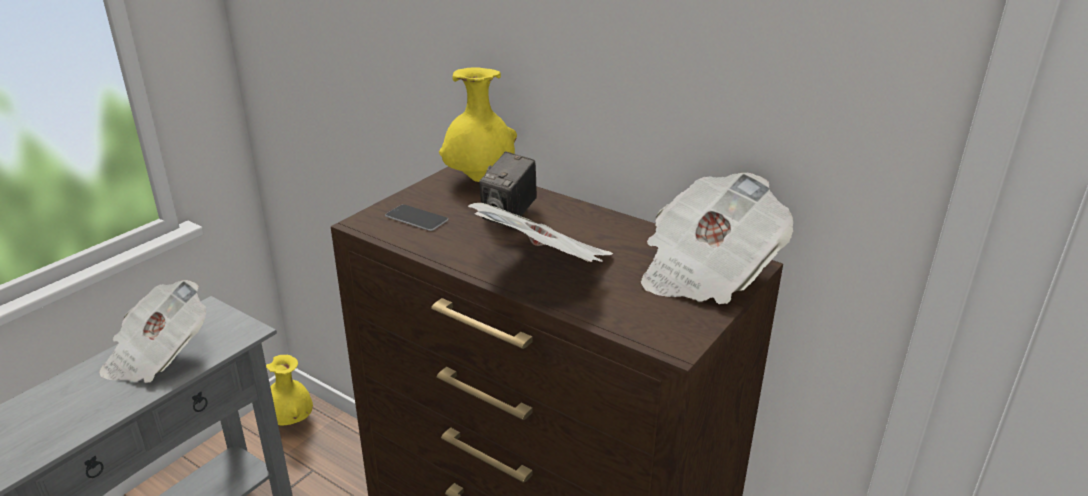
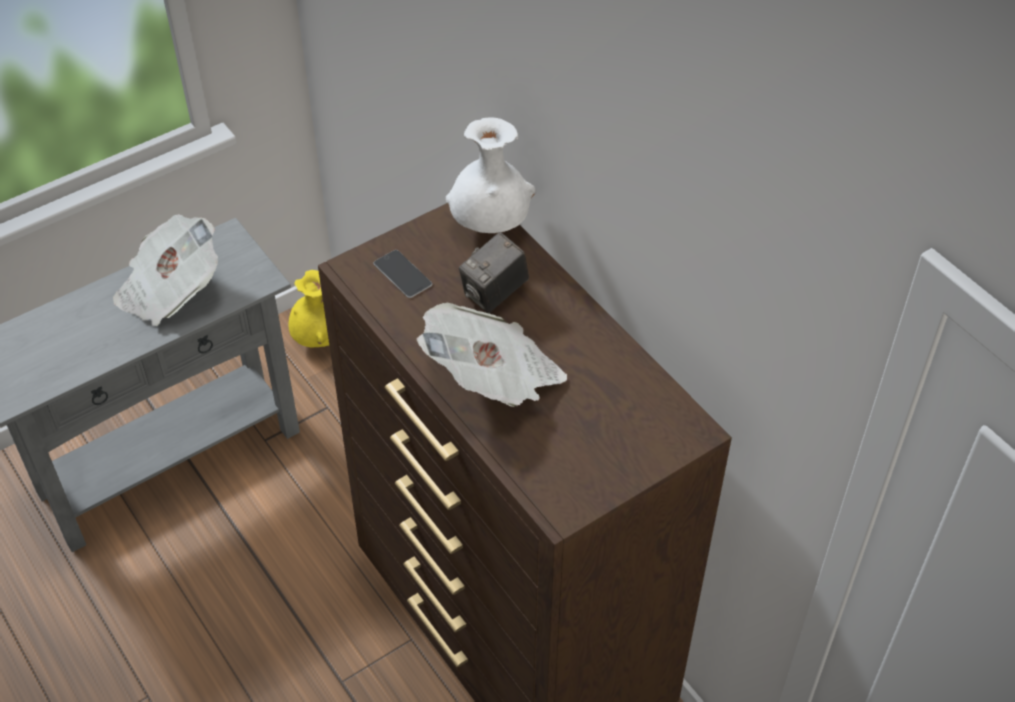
camera: 20 degrees right, 20 degrees up
yellow vase [439,67,517,182] -> white vase [446,117,536,233]
newspaper [641,173,793,304] -> none

